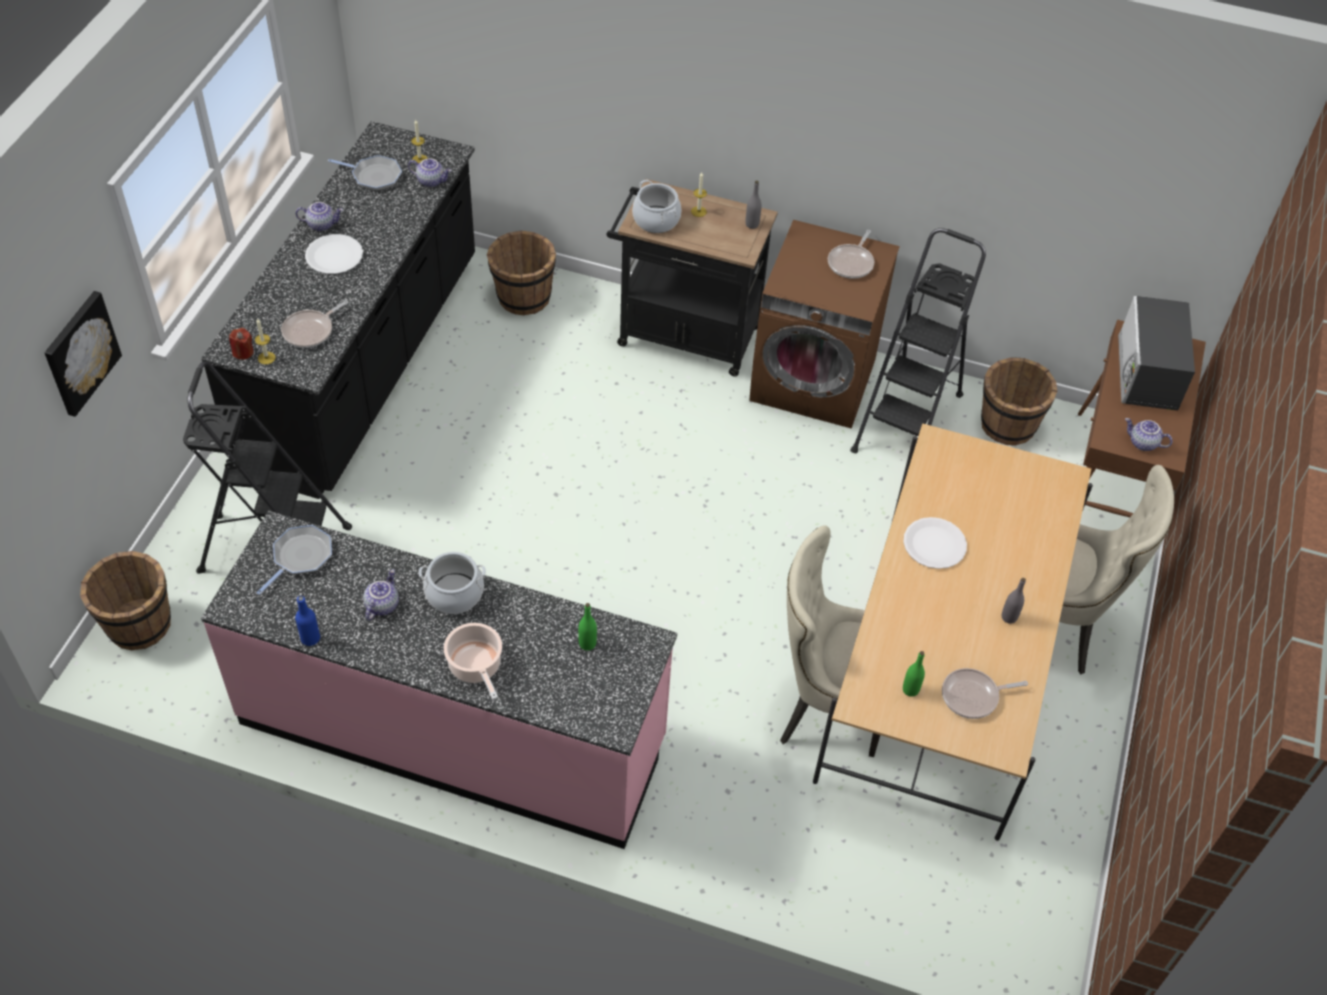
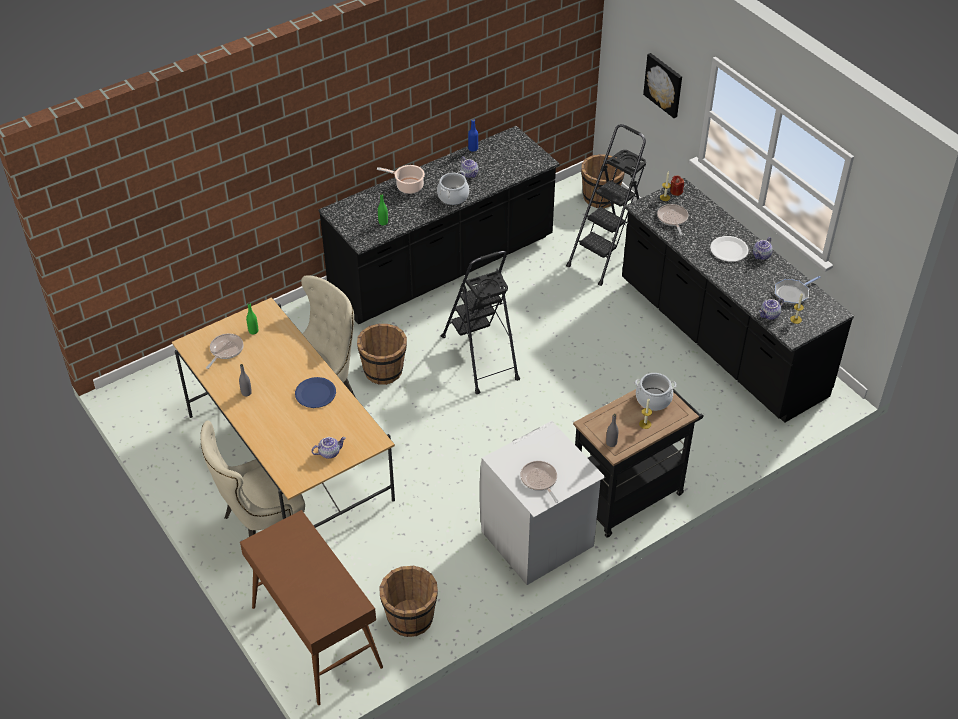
camera: 130 degrees right, 5 degrees down
pink counter [201,511,677,849] -> black counter [318,126,560,325]
frying pan [256,525,332,595] -> none
brown bucket [487,231,556,315] -> brown bucket moved to [357,324,407,385]
brown washing machine [749,220,900,429] -> white washing machine [479,421,605,585]
step ladder [850,228,986,453] -> step ladder moved to [441,251,520,394]
white plate [903,517,967,569] -> blue plate [295,377,336,408]
microwave [1118,296,1195,411] -> none
teapot [1125,418,1172,451] -> teapot moved to [311,437,346,459]

